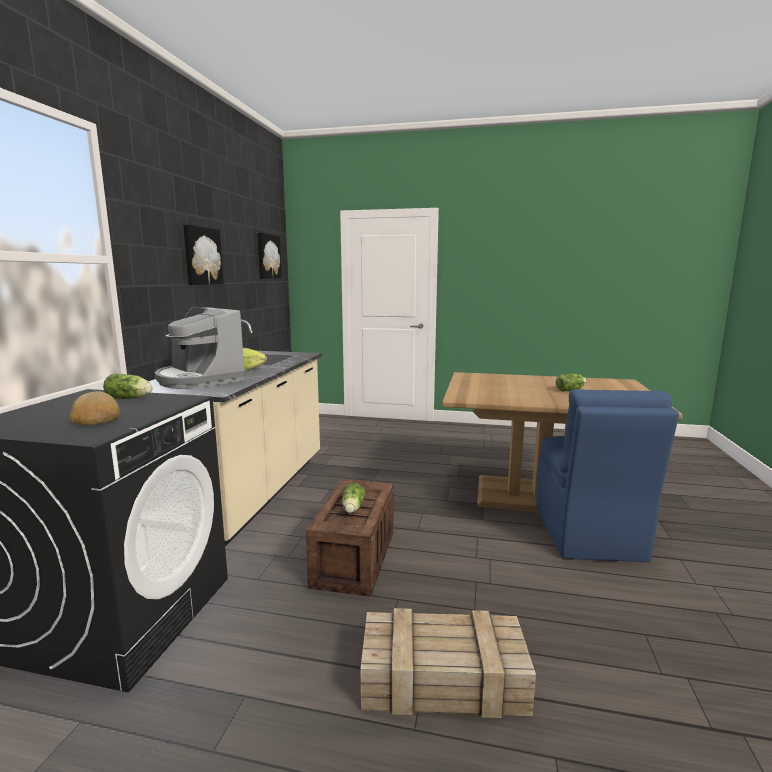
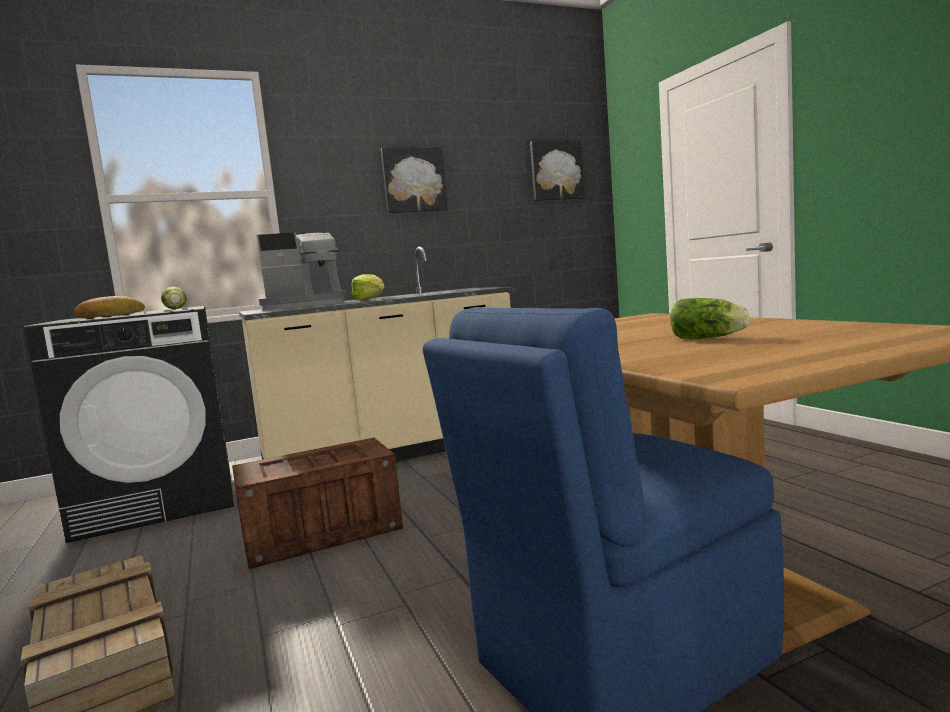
camera: 55 degrees right, 5 degrees down
coffee machine [155,307,247,389] -> coffee machine turned 120 degrees counterclockwise [256,232,346,310]
lettuce [342,483,365,513] -> none

